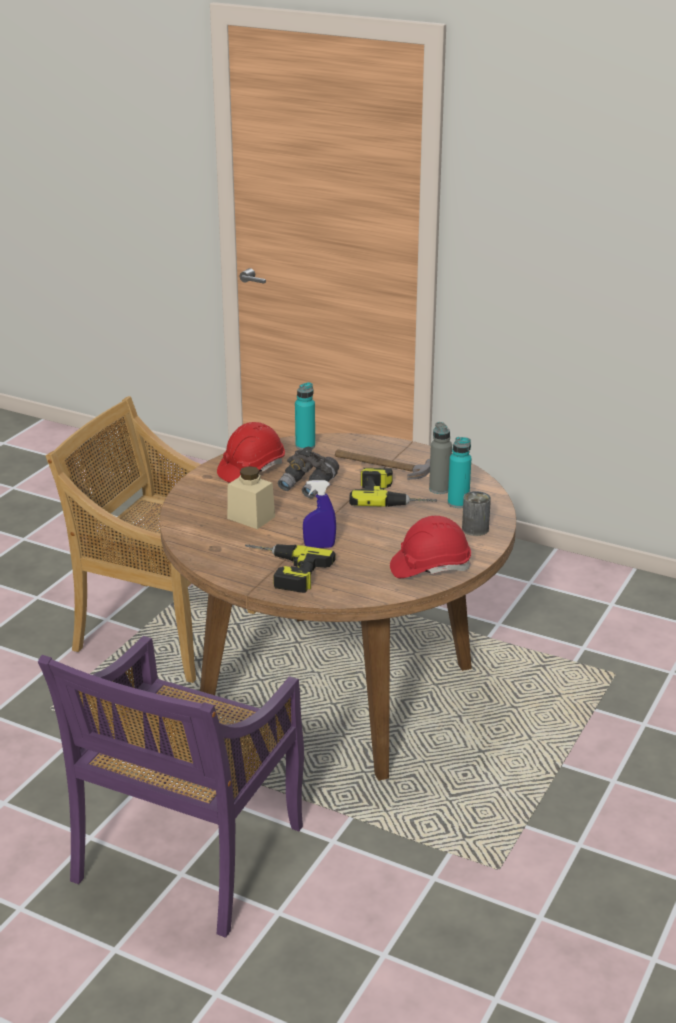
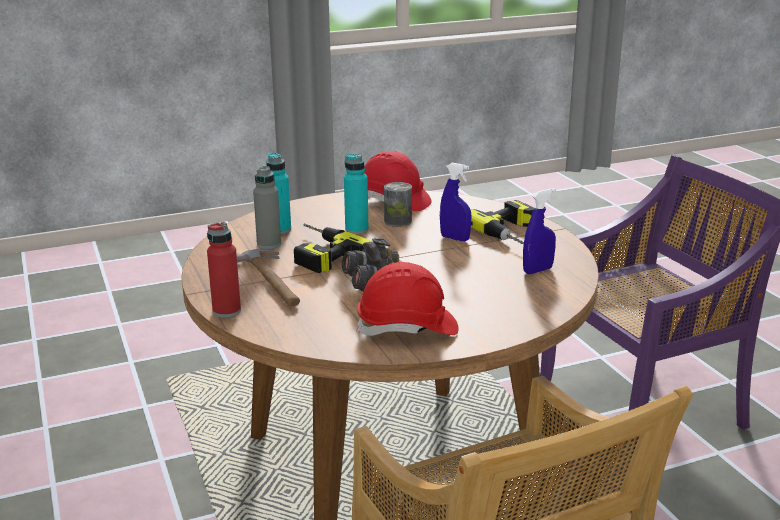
camera: 140 degrees left, 5 degrees down
beige jar [227,466,275,529] -> none
turquoise bottle [295,382,315,450] -> turquoise bottle moved to [344,154,369,234]
can [462,491,491,536] -> can moved to [384,182,412,227]
none -> red bottle [207,222,241,318]
none -> blue spray bottle [523,188,556,274]

